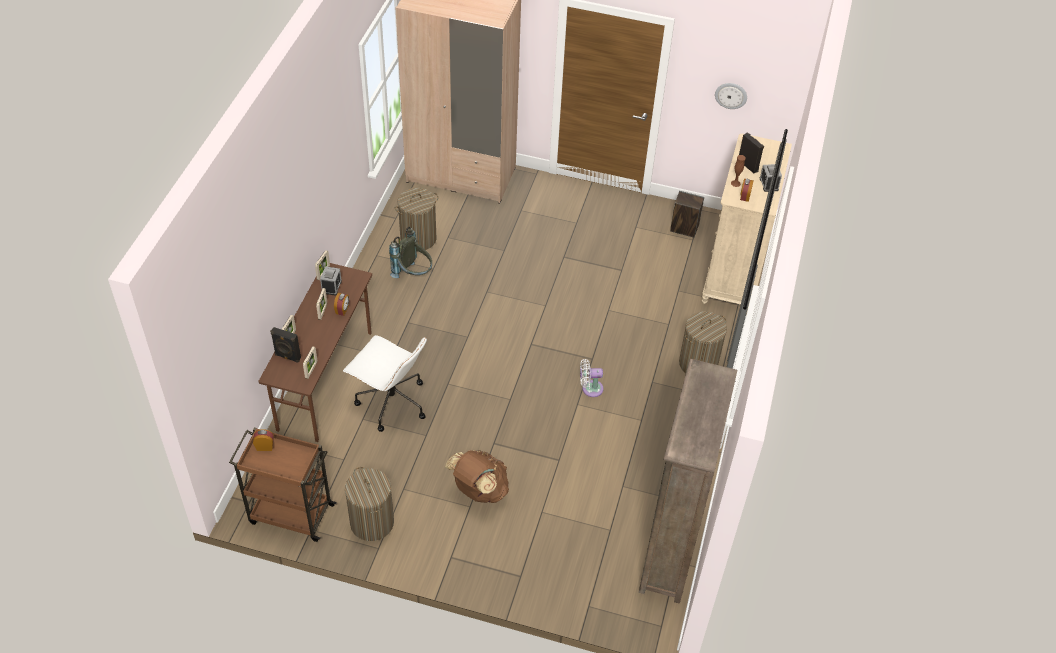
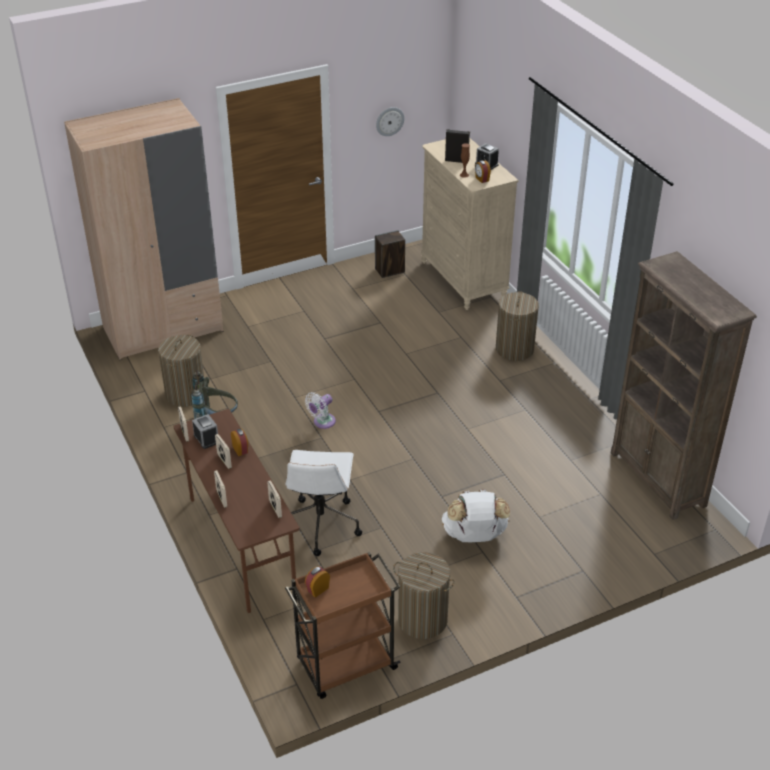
camera: 40 degrees left, 10 degrees down
black speaker [270,327,301,363] -> none
white office chair [343,335,427,432] -> white office chair turned 105 degrees clockwise [285,450,362,556]
brown backpack [445,450,509,503] -> white backpack [442,489,510,542]
white fan [580,359,604,397] -> white fan moved to [305,392,336,429]

